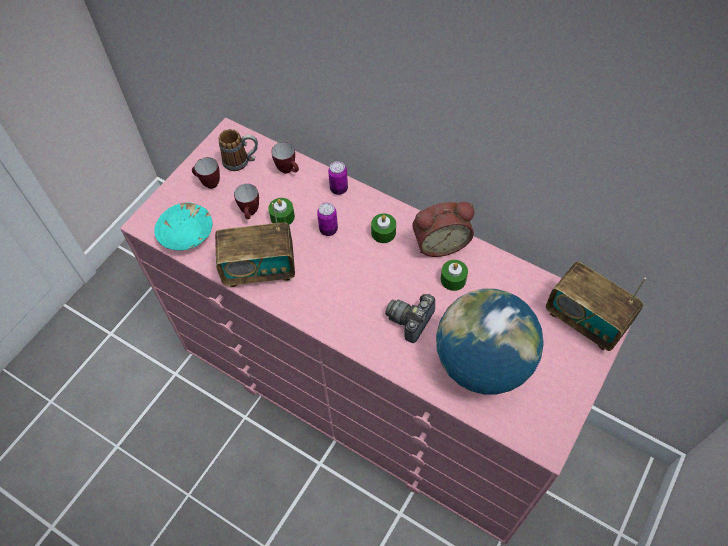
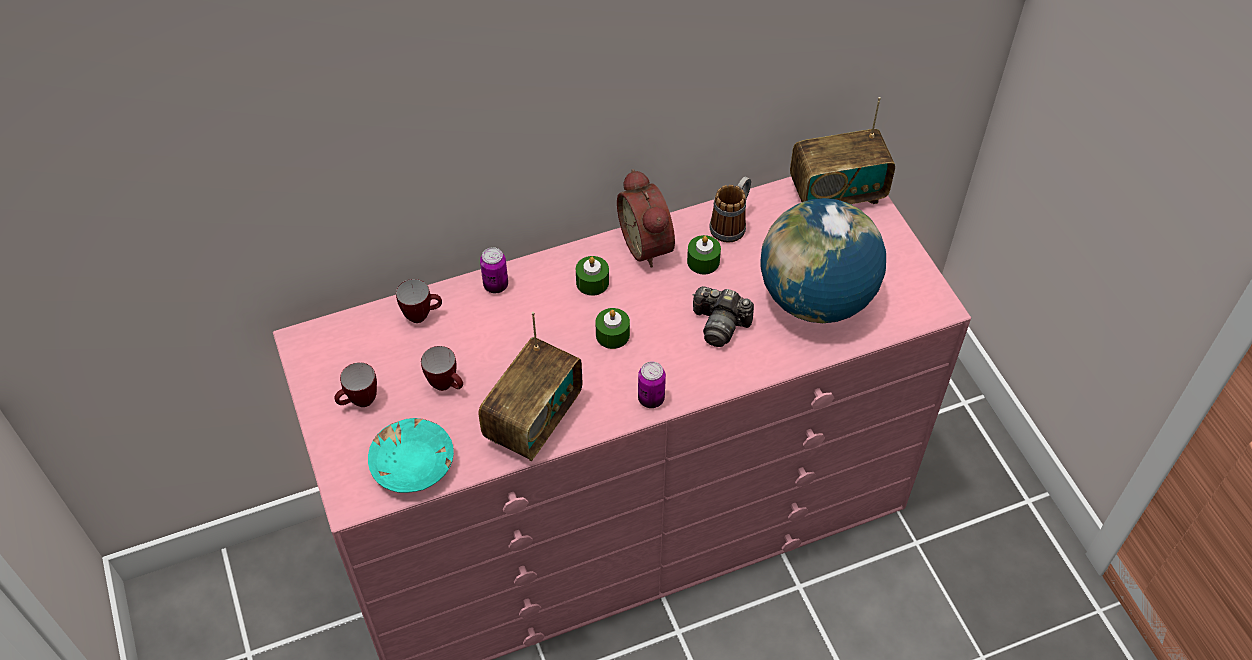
camera: 55 degrees left, 5 degrees down
mug [219,129,258,171] -> mug moved to [709,177,751,242]
green candle [268,198,295,225] -> green candle moved to [595,308,630,349]
can [317,202,338,236] -> can moved to [638,361,666,408]
camera [385,294,435,343] -> camera turned 45 degrees counterclockwise [692,286,754,347]
alarm clock [412,202,475,257] -> alarm clock turned 135 degrees clockwise [617,169,675,268]

